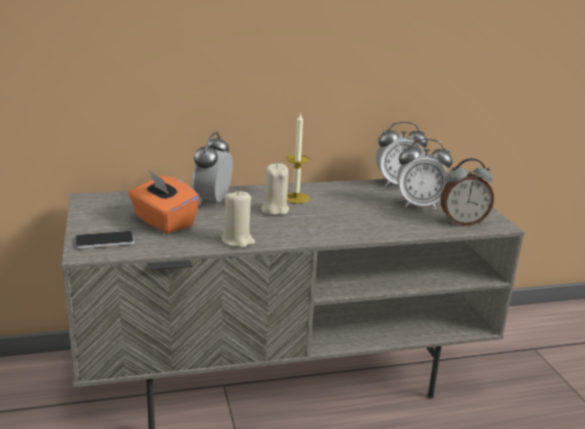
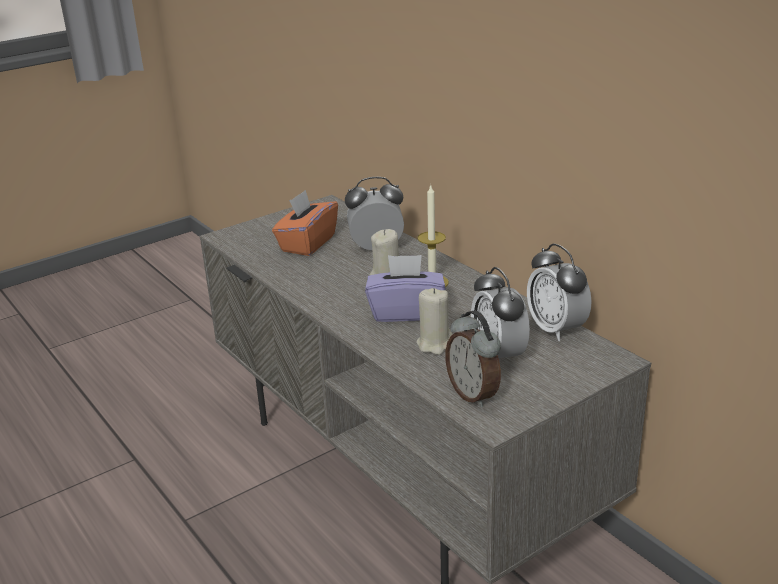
camera: 70 degrees right, 5 degrees up
phone [75,231,134,249] -> none
beige candle [221,190,255,248] -> beige candle moved to [416,288,452,355]
none -> purple tissue box [365,255,446,322]

